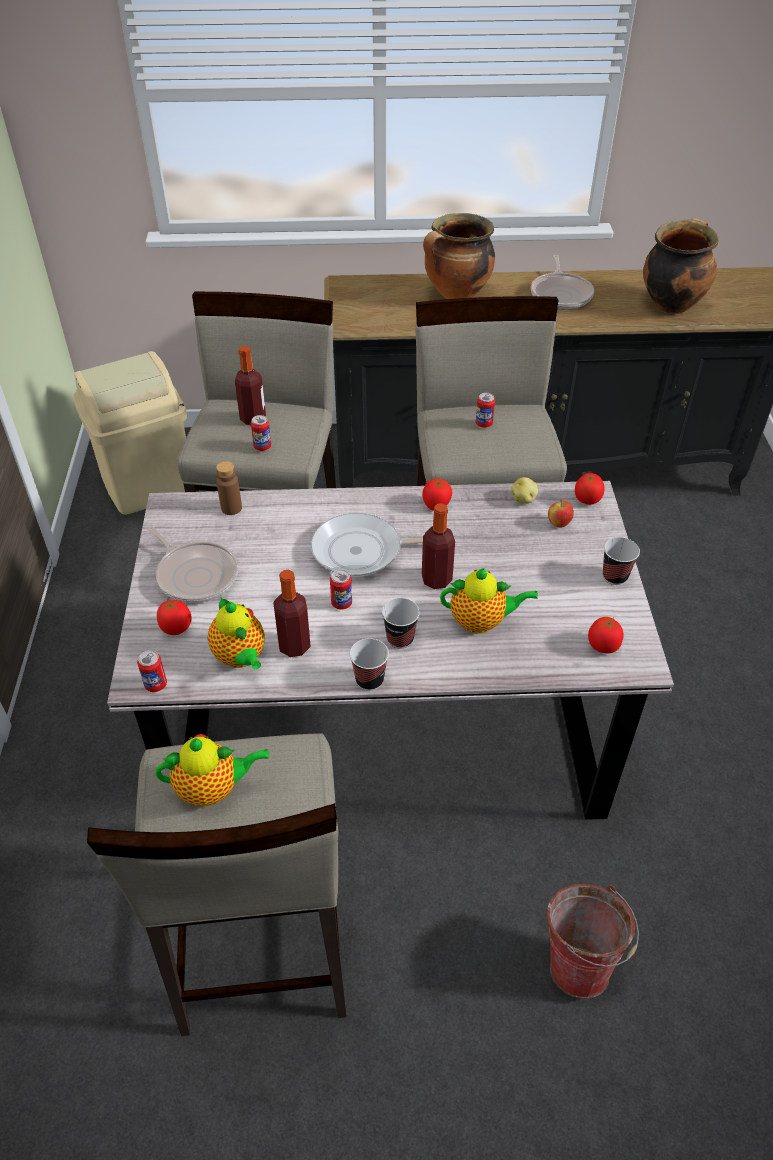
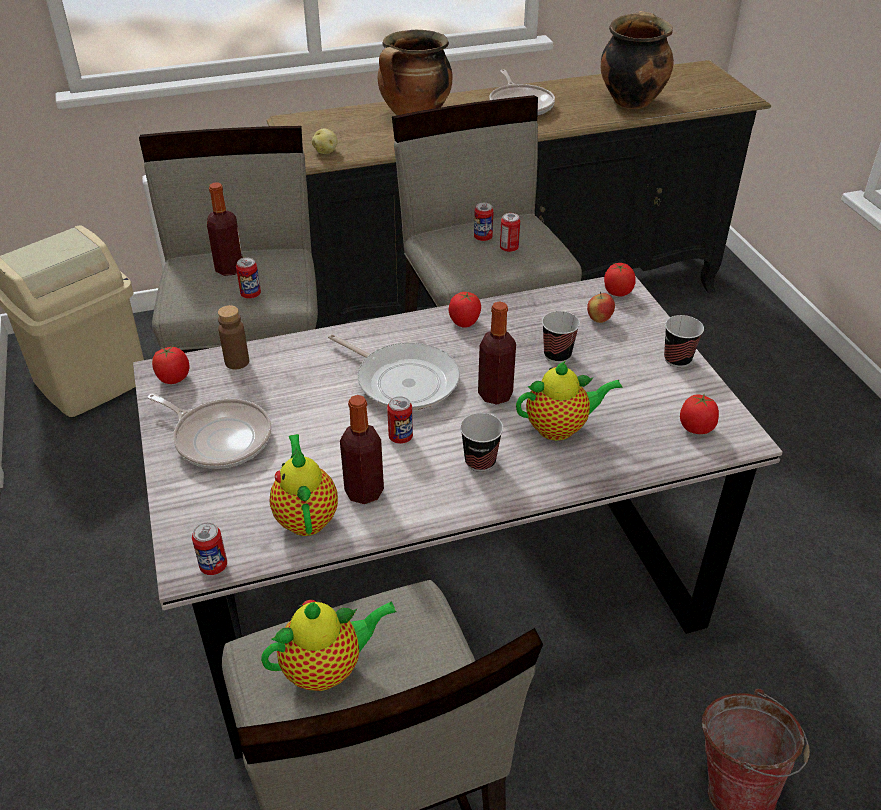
camera: 15 degrees left, 5 degrees down
tomato [157,599,192,635] -> tomato moved to [152,346,189,384]
teapot [208,597,265,670] -> teapot turned 150 degrees counterclockwise [270,434,338,536]
frying pan [311,513,423,577] -> frying pan turned 120 degrees counterclockwise [328,334,460,410]
cup [350,638,389,691] -> cup moved to [542,311,580,363]
potato [511,477,538,504] -> potato moved to [312,129,337,154]
none -> can [500,213,520,252]

